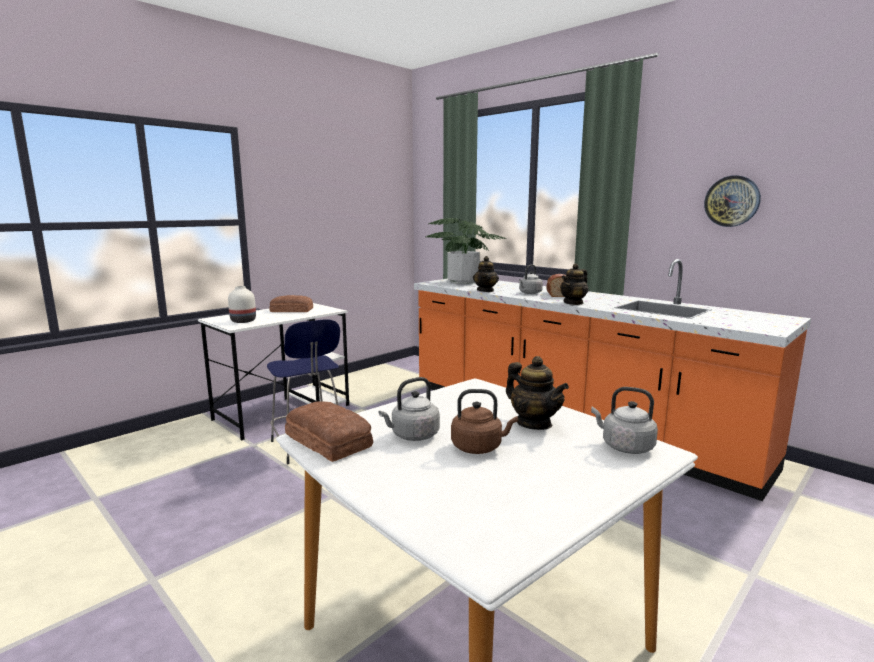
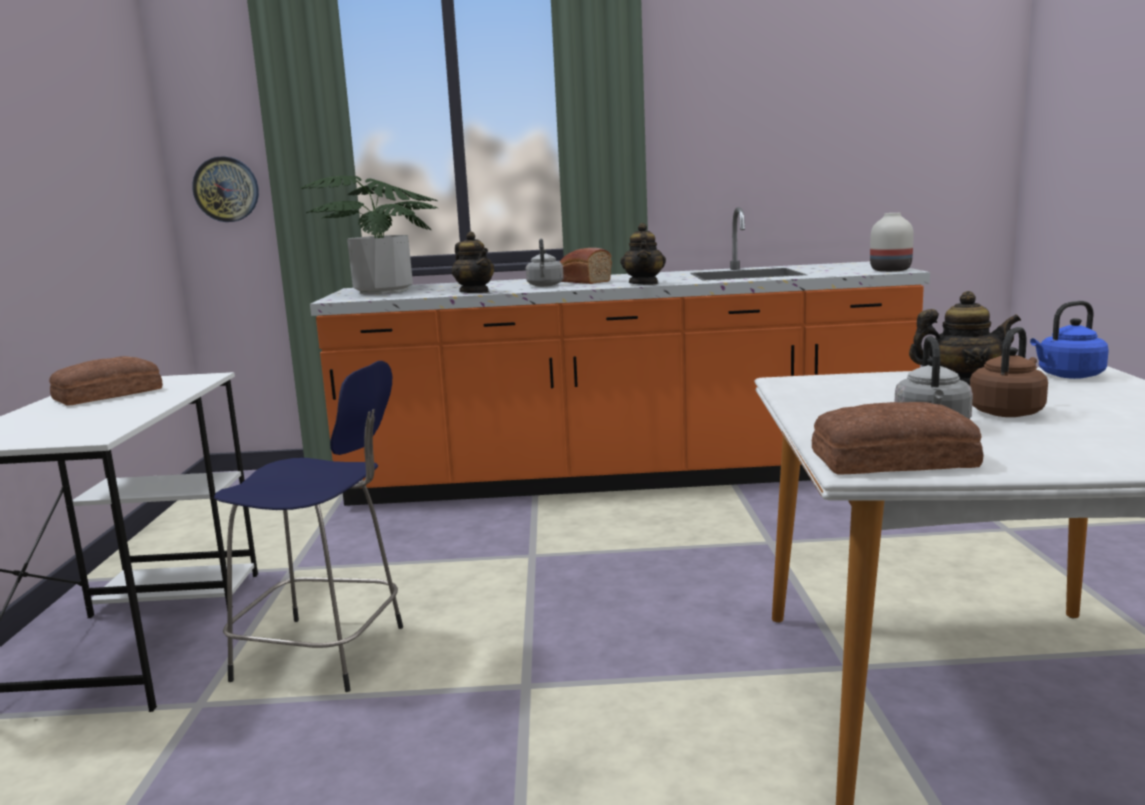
camera: 45 degrees left, 0 degrees up
white vase [228,286,256,323] -> white vase moved to [870,213,914,272]
grey kettle [591,387,658,454] -> blue kettle [1030,301,1109,379]
wall clock [704,175,761,227] -> wall clock moved to [192,156,259,222]

